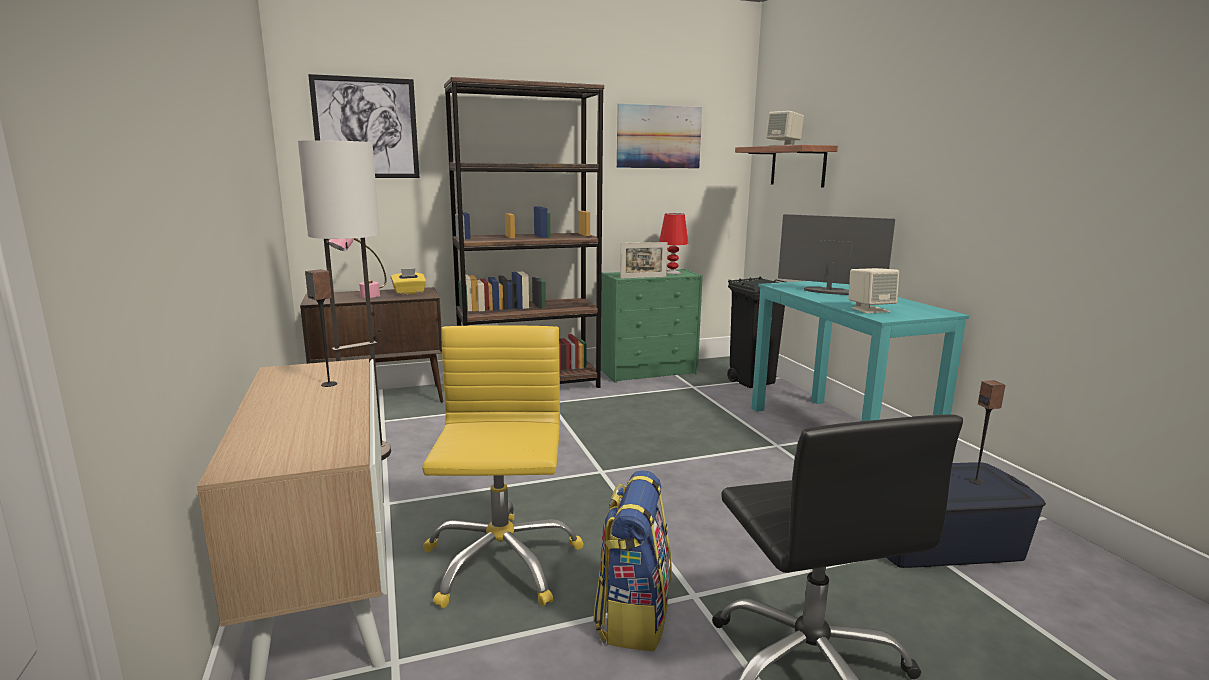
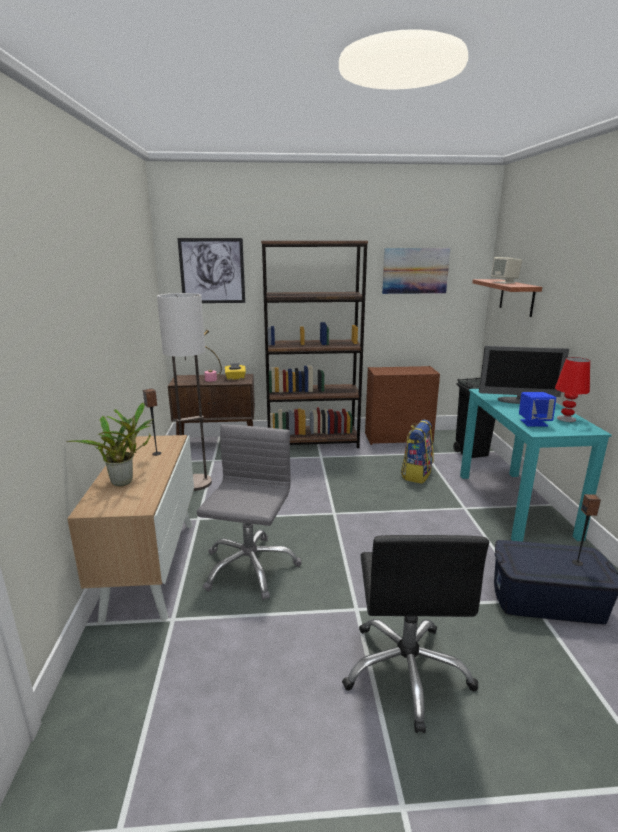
camera: 15 degrees right, 5 degrees up
yellow office chair [422,325,584,608] -> grey office chair [197,424,302,600]
backpack [593,470,672,651] -> backpack moved to [401,420,434,484]
green dresser [601,269,703,383] -> brown dresser [365,366,440,445]
picture frame [620,242,668,279] -> none
red table lamp [659,213,688,274] -> red table lamp moved to [555,357,590,422]
monitor [778,214,895,295] -> monitor turned 150 degrees clockwise [479,345,569,404]
beige speaker [848,268,899,313] -> blue speaker [519,392,556,426]
none -> potted plant [66,403,154,486]

